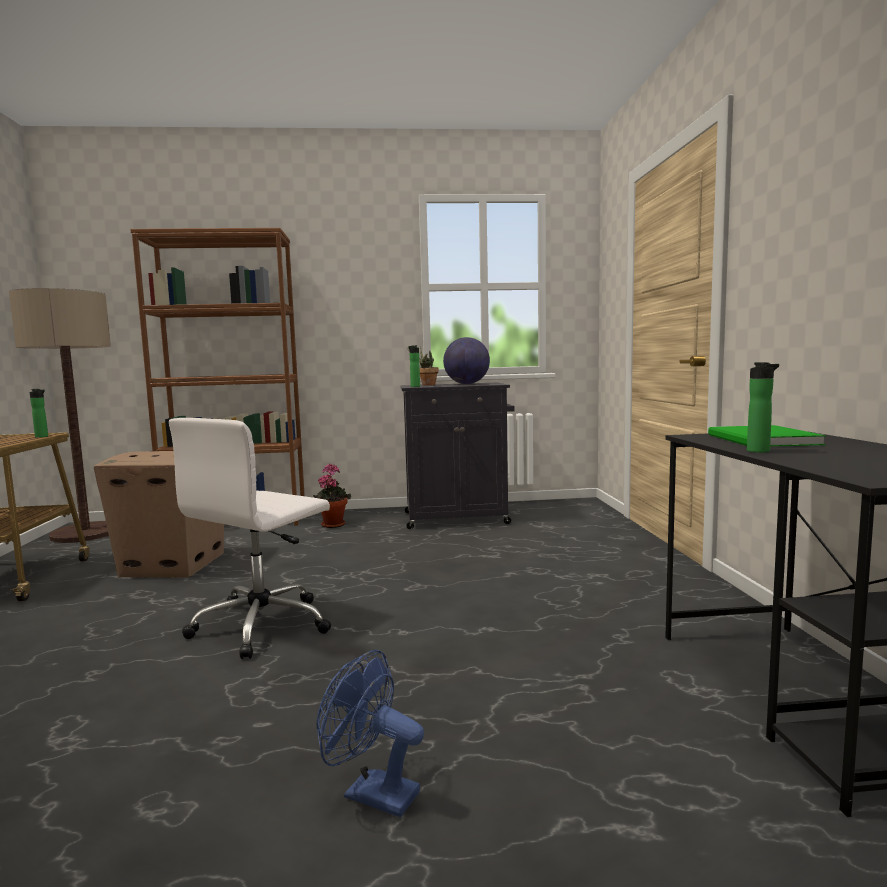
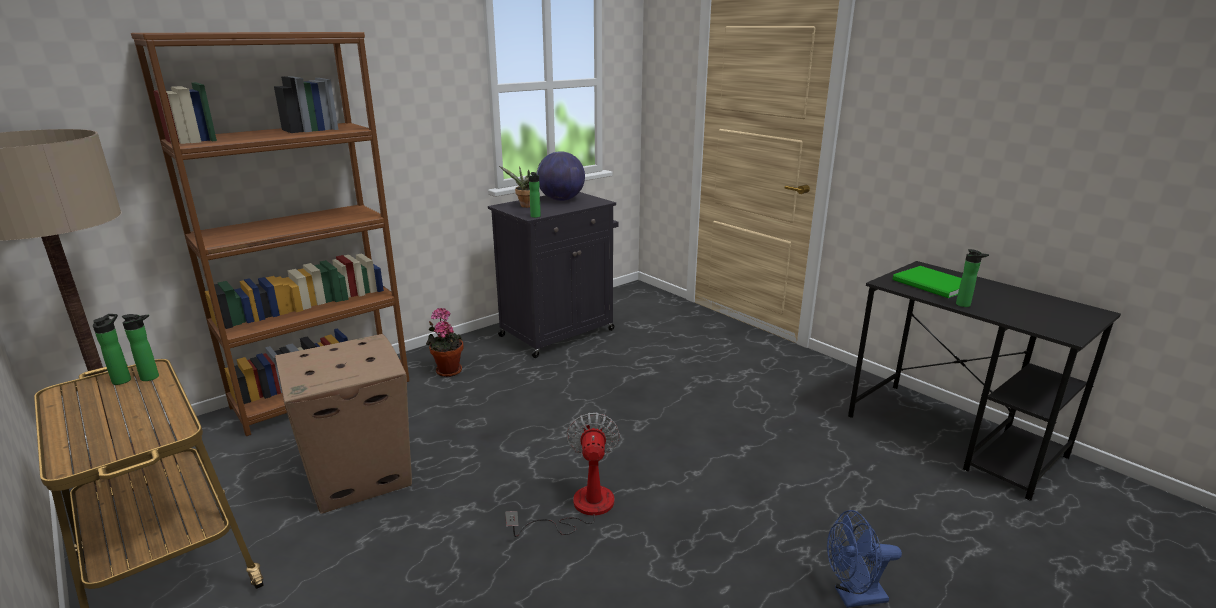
camera: 35 degrees left, 15 degrees up
white office chair [169,418,331,659] -> fan [505,413,620,537]
none -> bottle [93,314,131,385]

